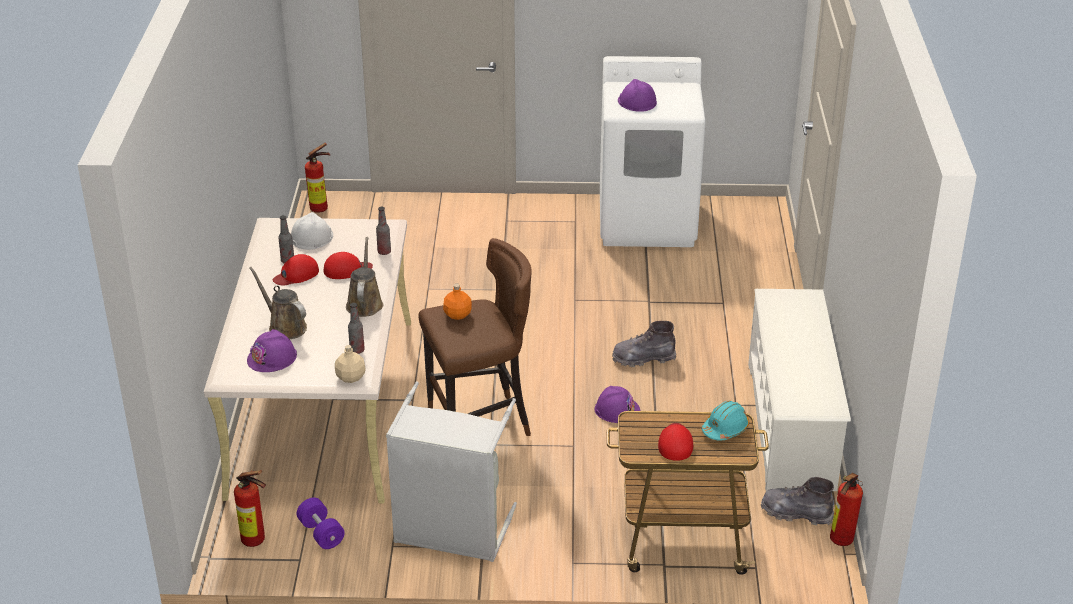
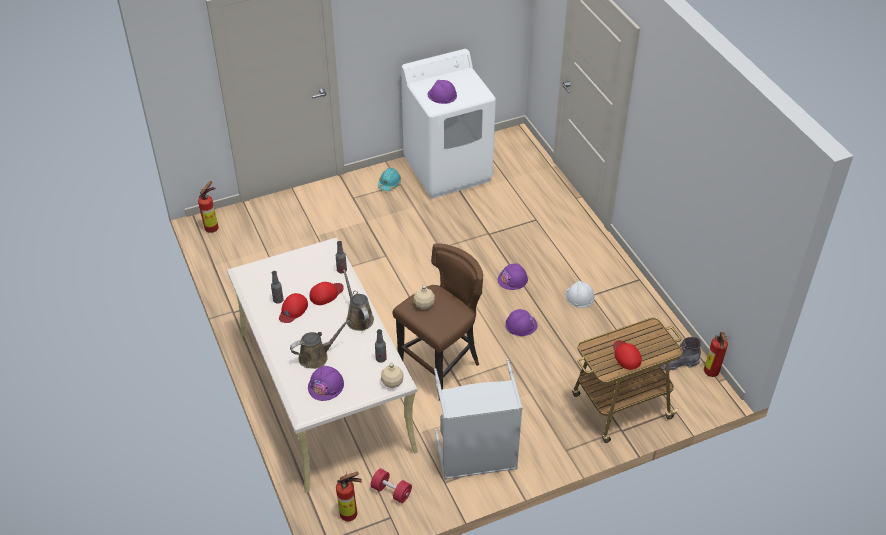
camera: 25 degrees left, 10 degrees up
brown watering can [249,267,307,339] -> brown watering can turned 135 degrees clockwise [290,320,350,369]
white hard hat [291,212,333,250] -> white hard hat moved to [565,281,595,308]
purple dumbbell [296,498,345,549] -> red dumbbell [371,469,412,503]
orange bottle [443,284,472,320] -> beige bottle [413,285,435,309]
grey boot [612,321,676,367] -> purple hard hat [498,263,528,290]
turquoise hard hat [702,401,749,440] -> turquoise hard hat moved to [378,168,401,191]
white shoe rack [748,289,851,491] -> none

